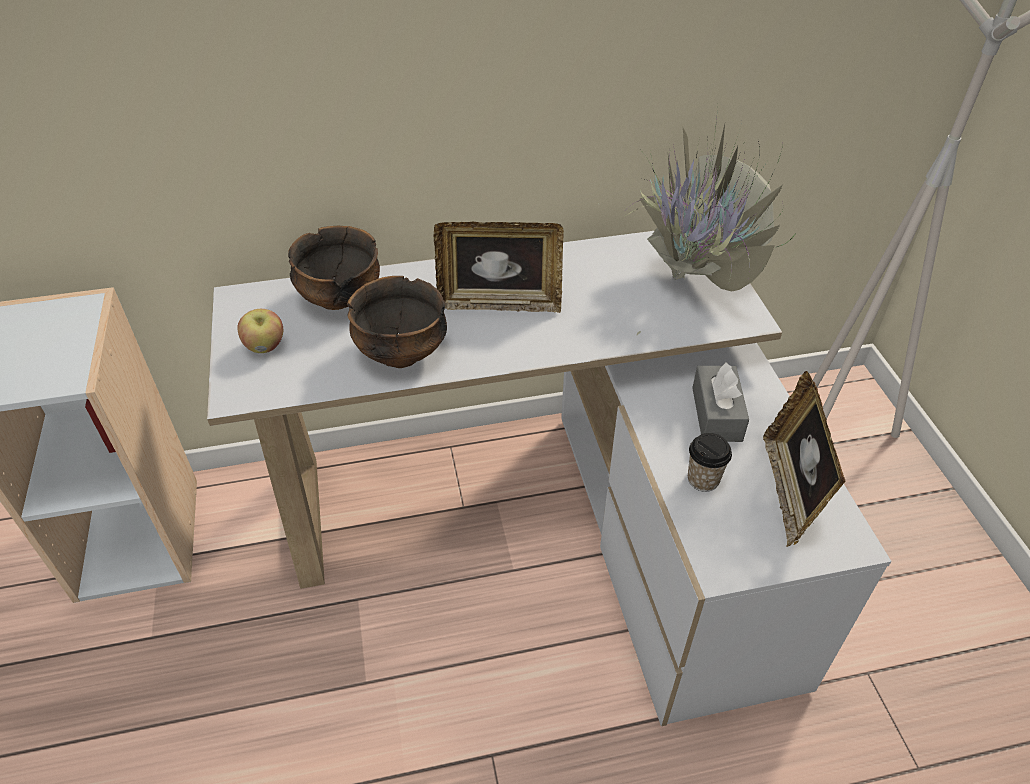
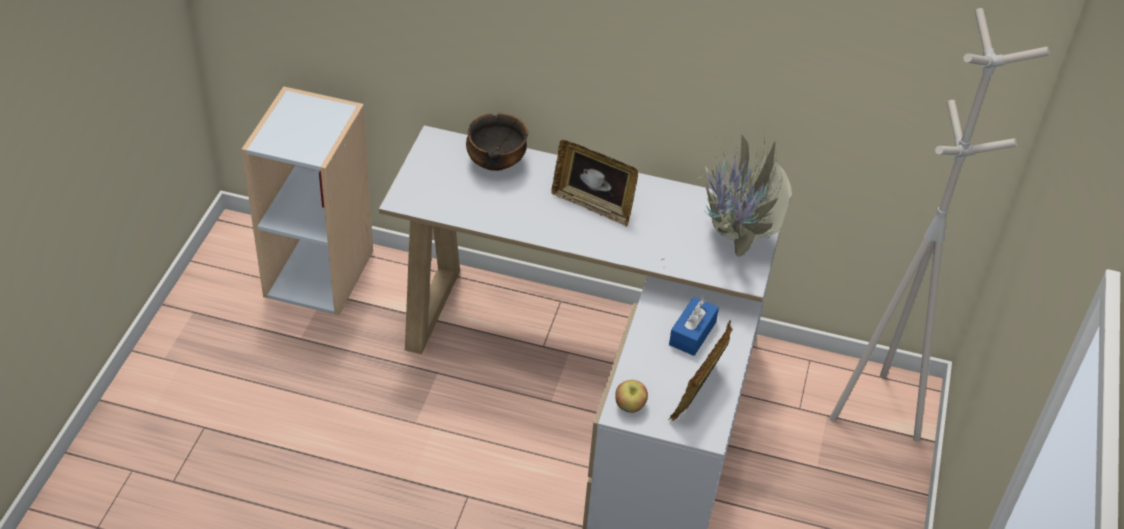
camera: 25 degrees right, 0 degrees up
apple [237,309,283,353] -> apple moved to [615,380,648,413]
bowl [347,276,447,368] -> none
cup [688,433,732,492] -> none
grey tissue box [692,362,749,442] -> blue tissue box [669,297,719,356]

